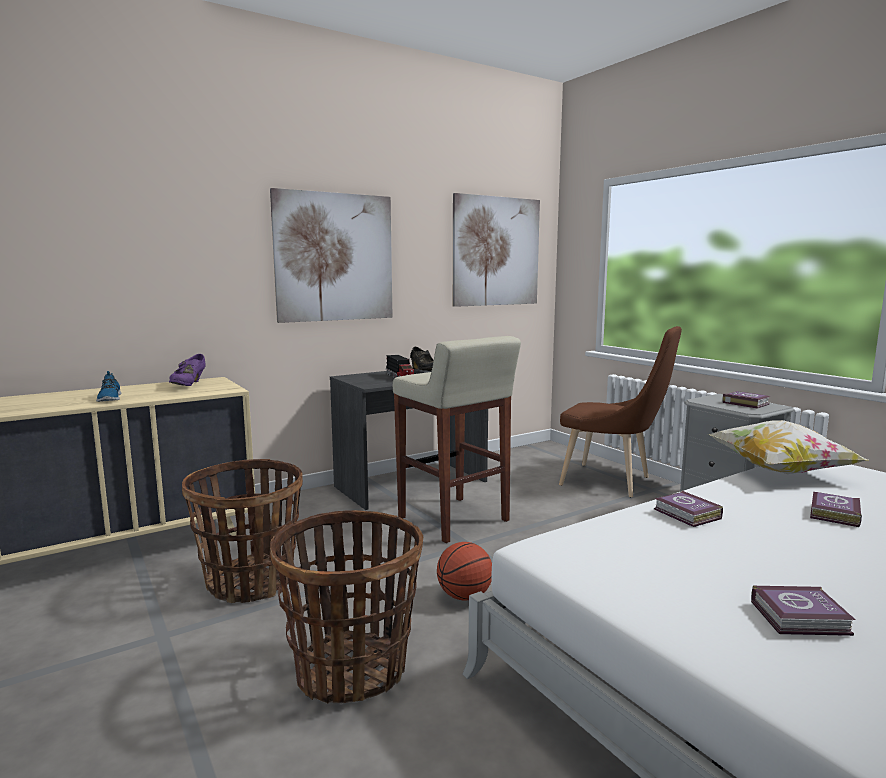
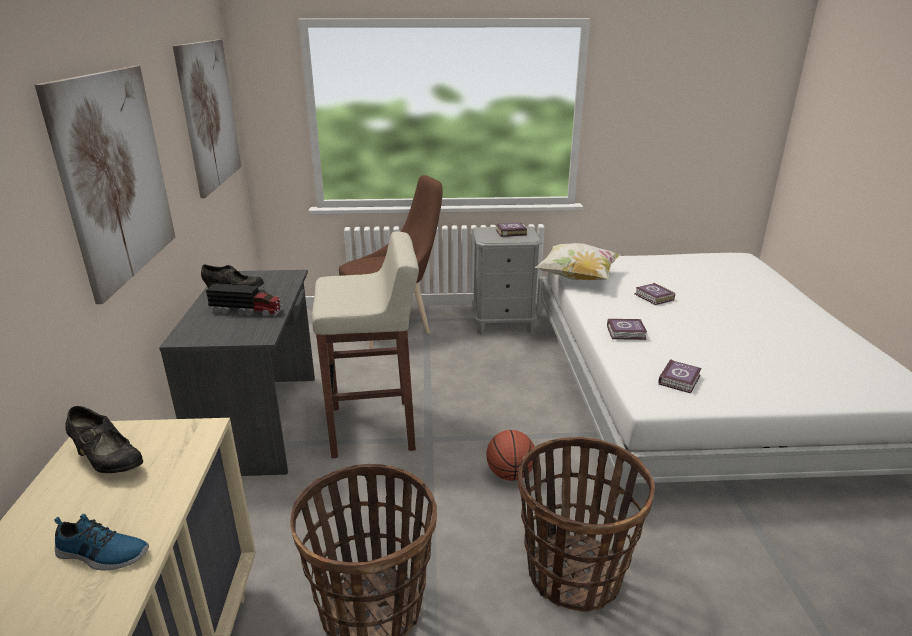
camera: 60 degrees left, 15 degrees up
purple shoe [169,354,206,386] -> black shoe [65,406,143,473]
book [751,586,856,636] -> book moved to [658,359,702,394]

